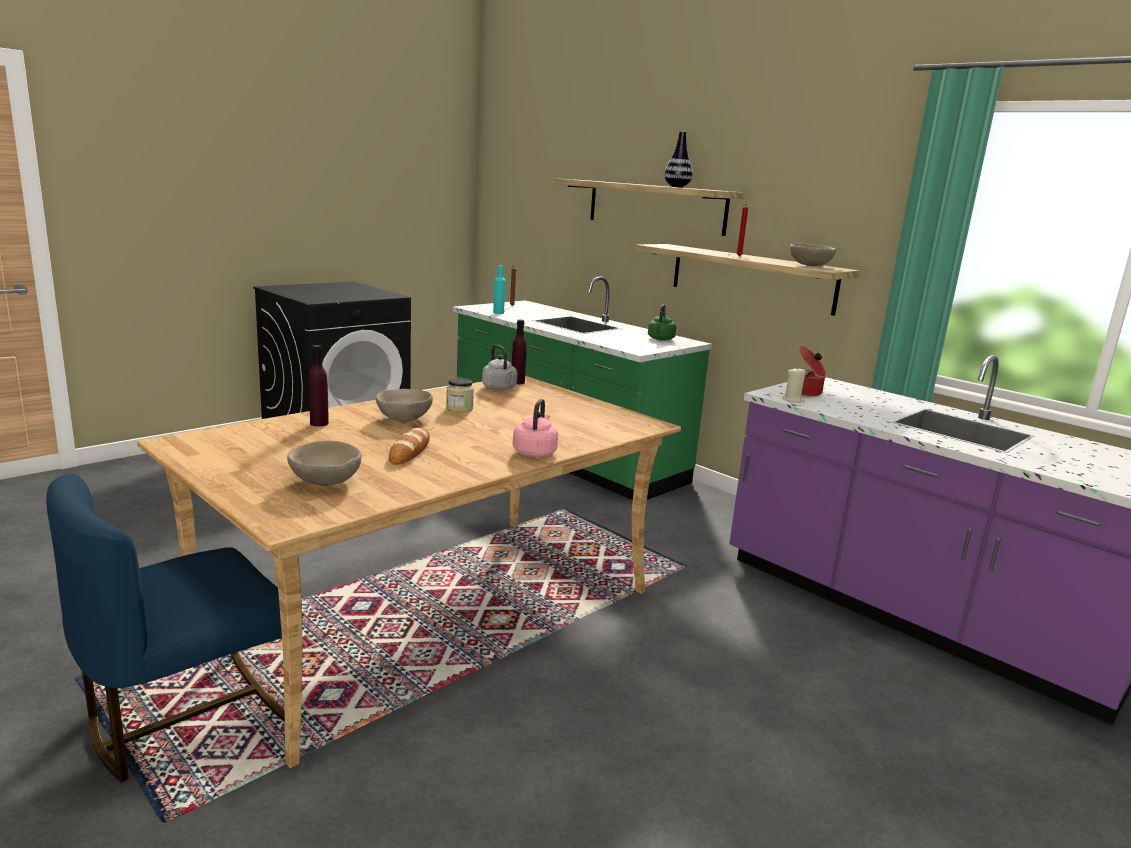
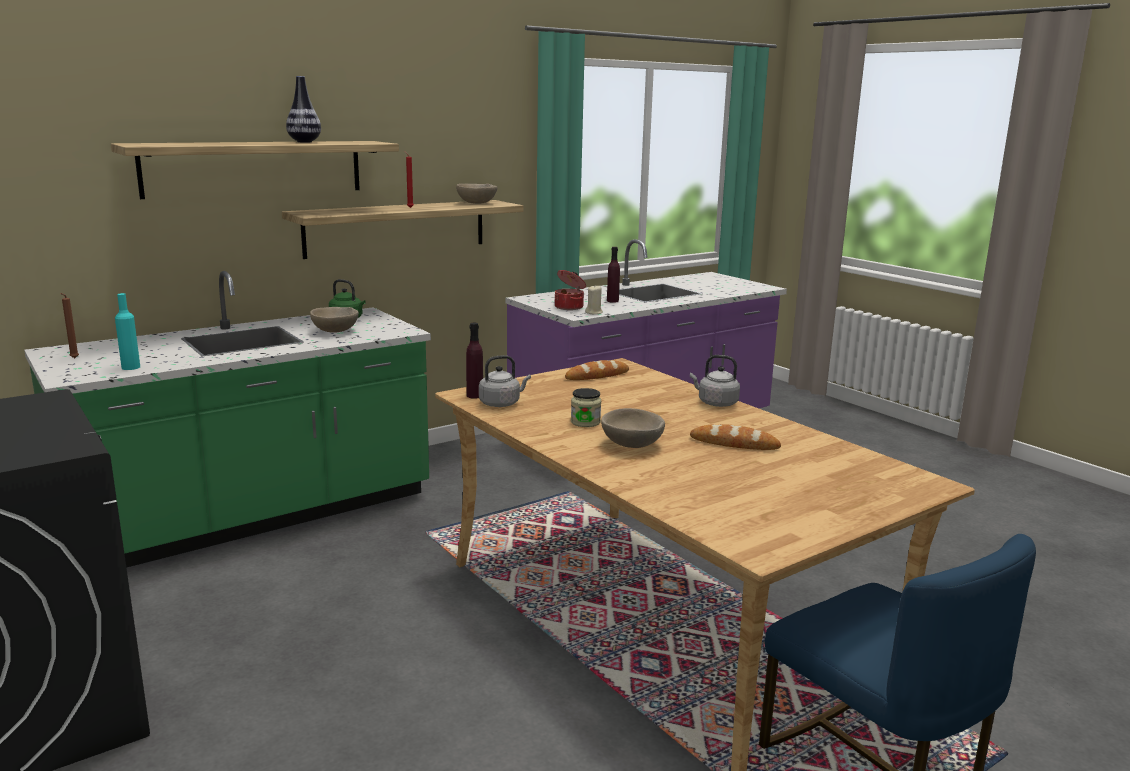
camera: 80 degrees left, 0 degrees up
beige bowl [287,441,361,486] -> beige bowl moved to [310,307,359,333]
purple bottle [309,345,329,426] -> purple bottle moved to [607,247,620,303]
pink kettle [513,399,558,457] -> grey kettle [690,355,740,407]
none -> bread [565,360,629,380]

